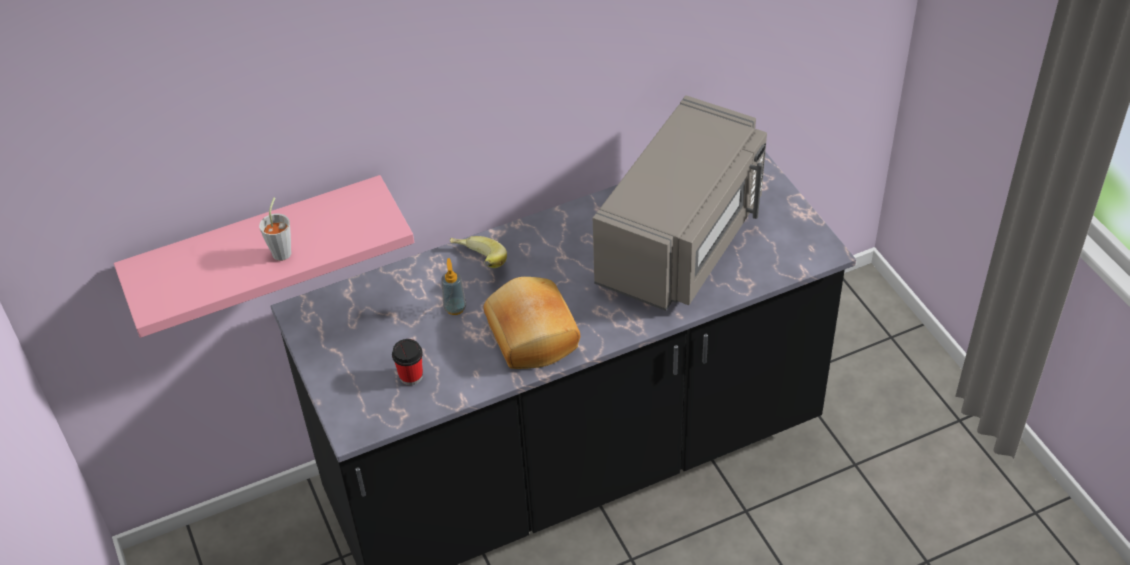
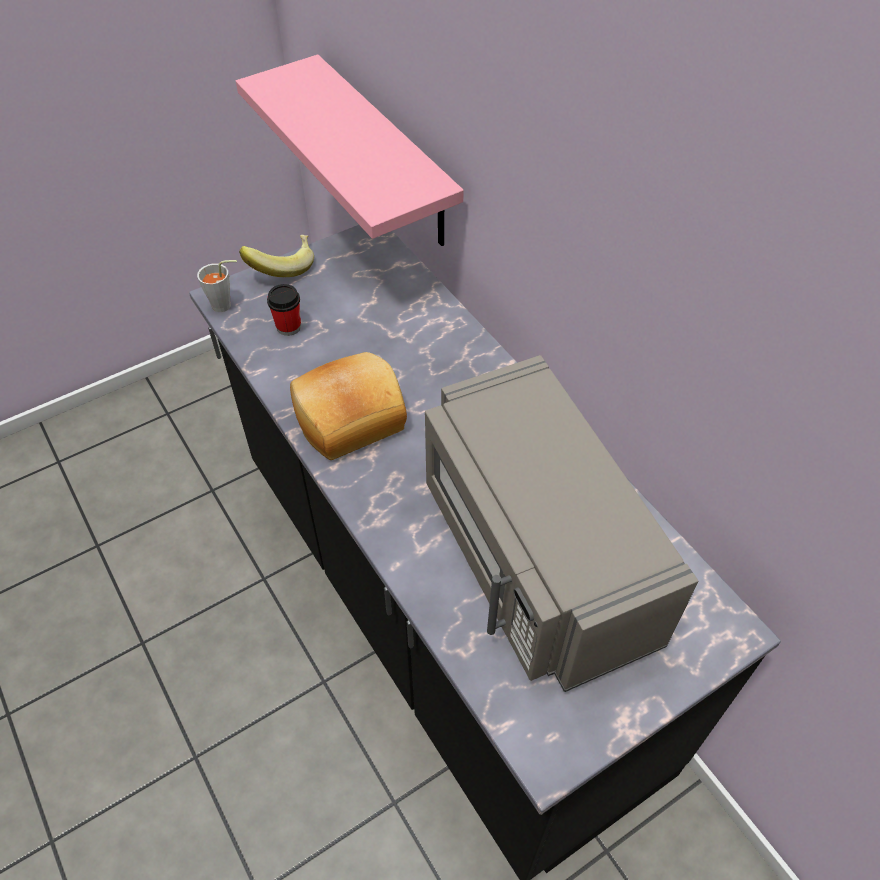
camera: 80 degrees right, 5 degrees up
grey cup [259,197,291,261] -> grey cup moved to [197,260,237,312]
soap dispenser [441,258,466,315] -> none
banana [450,236,507,268] -> banana moved to [239,235,314,277]
grey microwave [593,95,767,311] -> grey microwave turned 45 degrees clockwise [425,355,699,692]

